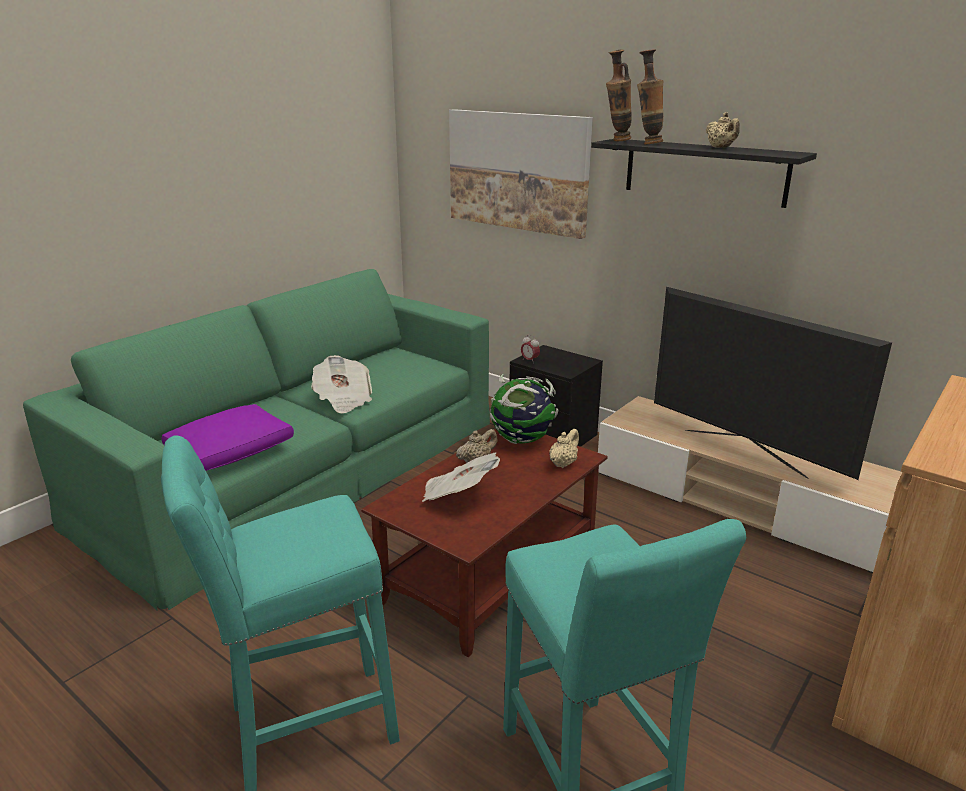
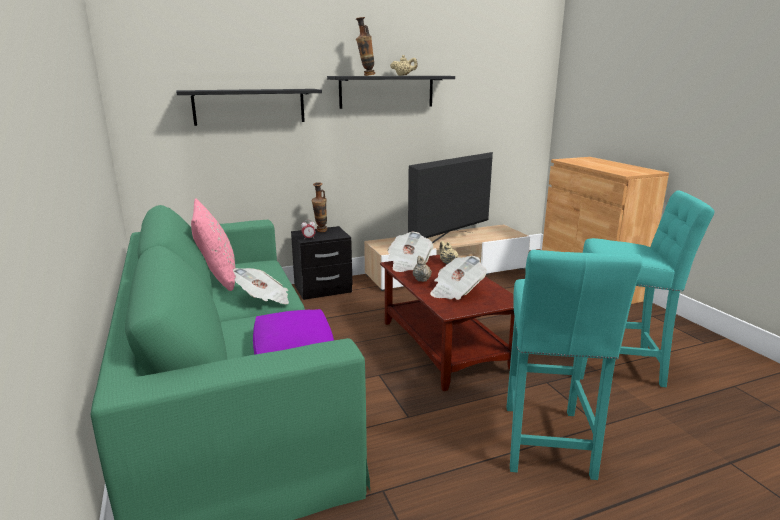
camera: 60 degrees left, 5 degrees down
picture [449,109,593,239] -> black shelf [176,89,322,126]
globe [490,374,559,444] -> newspaper [388,232,434,272]
vase [606,50,631,141] -> vase moved to [312,182,327,232]
television [654,287,892,480] -> television turned 150 degrees clockwise [408,152,493,244]
none -> pink pillow [191,198,236,291]

